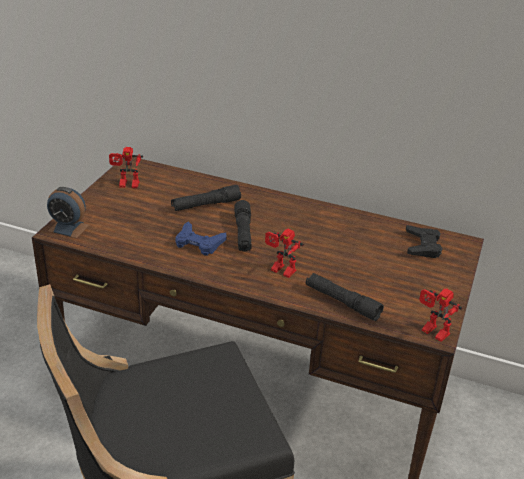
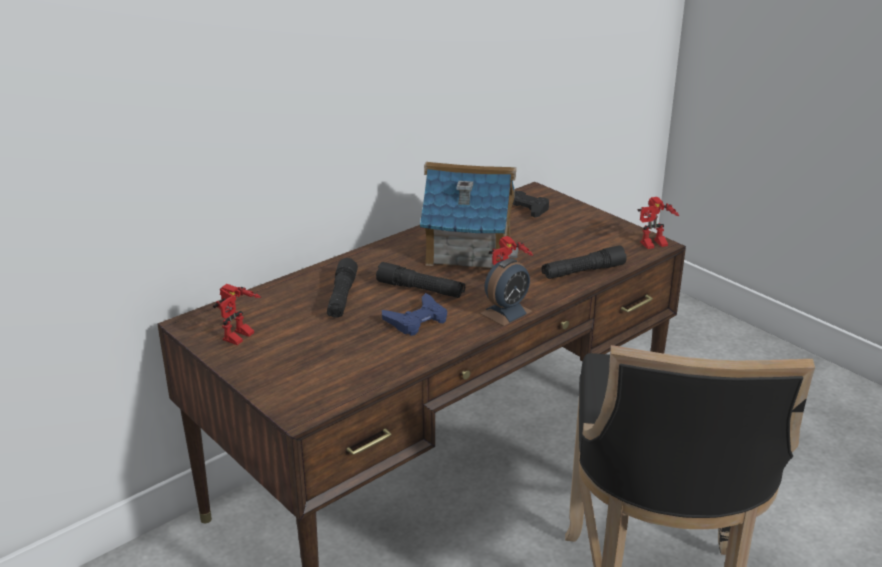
camera: 60 degrees left, 5 degrees down
alarm clock [47,187,89,239] -> alarm clock moved to [480,258,532,326]
none -> toy house [420,162,519,268]

